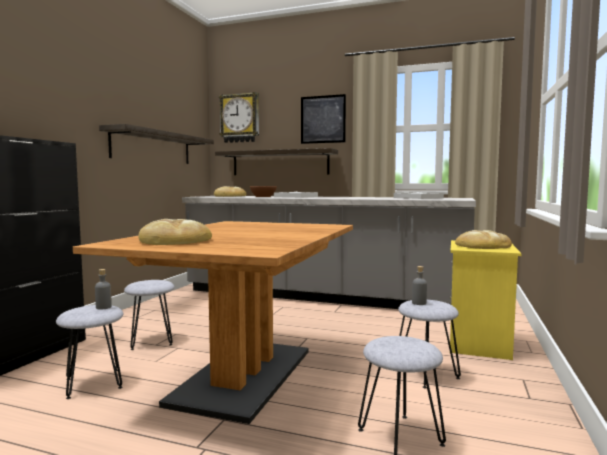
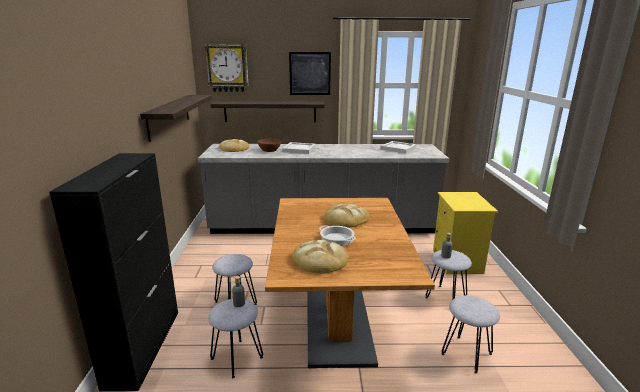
camera: 20 degrees left, 15 degrees up
bread [455,230,512,249] -> bread moved to [324,204,369,228]
none -> cooking pot [319,225,356,246]

